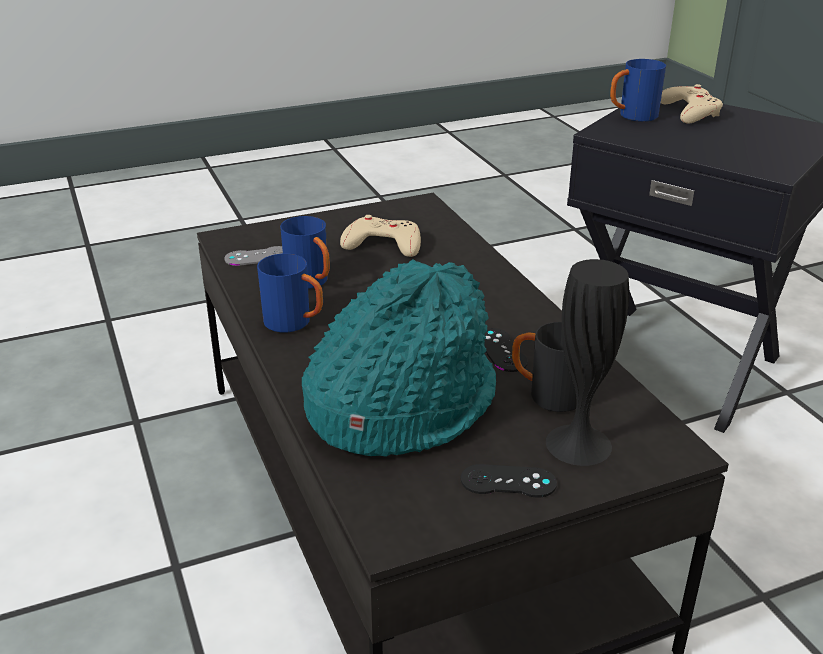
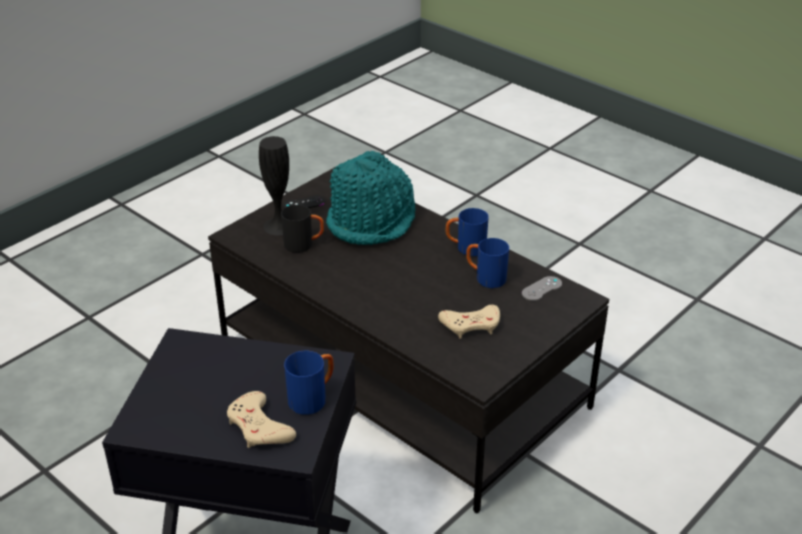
camera: 155 degrees right, 5 degrees up
black game controller [485,328,528,372] -> none

